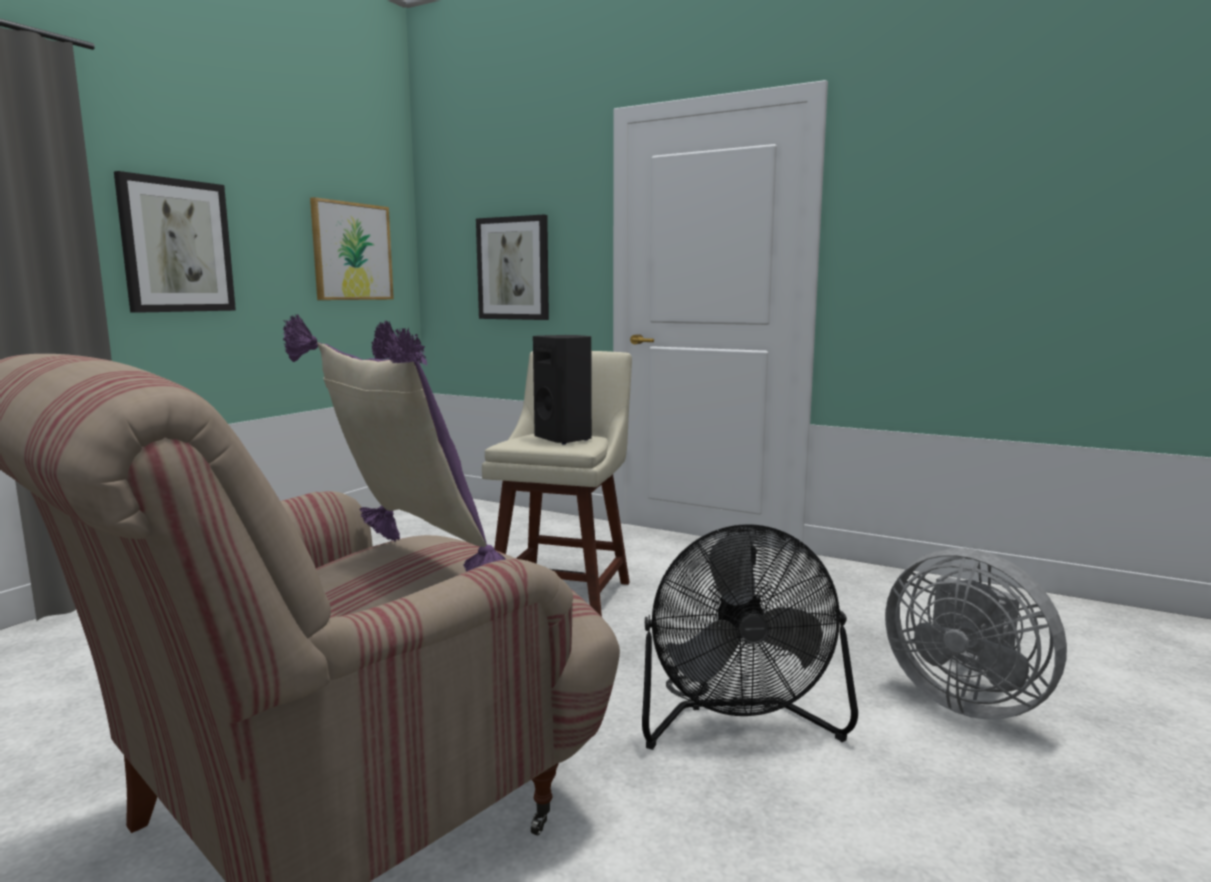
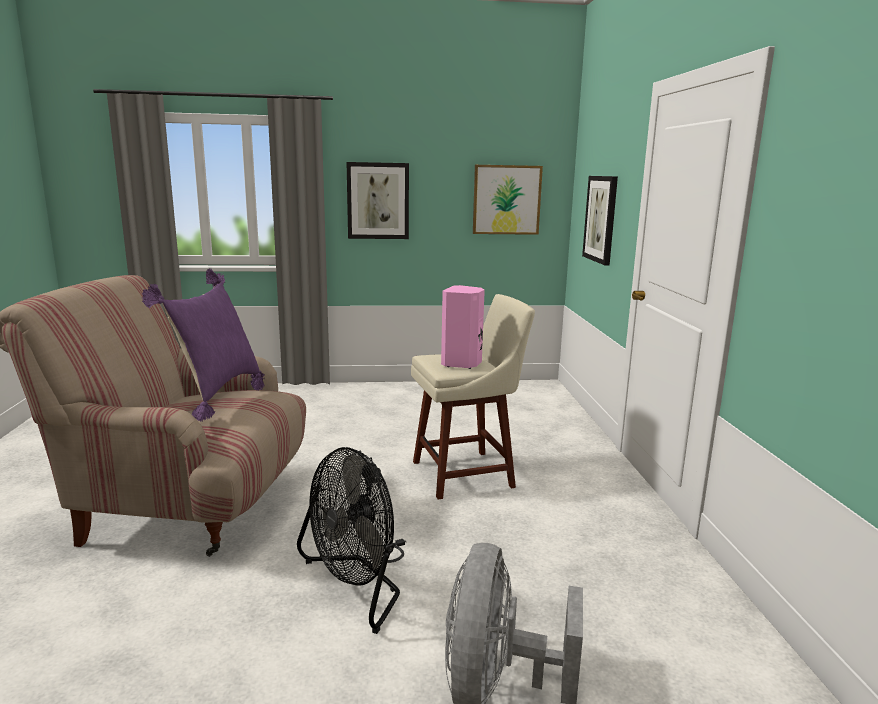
camera: 55 degrees right, 5 degrees up
black speaker [533,335,592,445] -> pink speaker [441,285,485,369]

